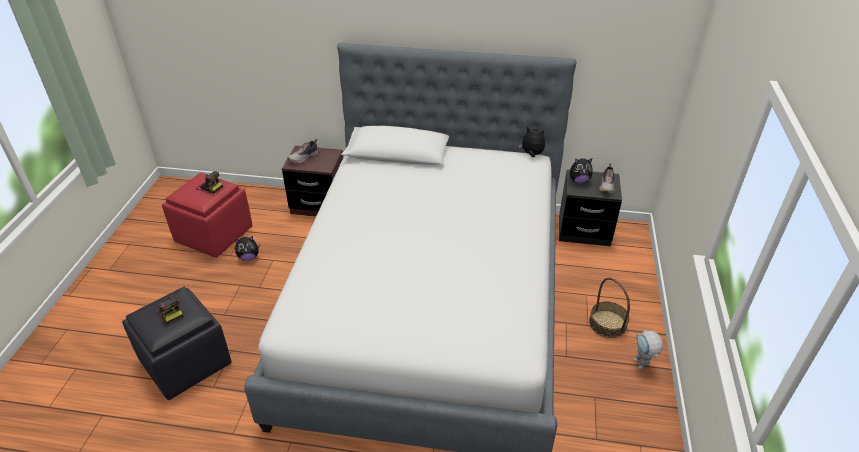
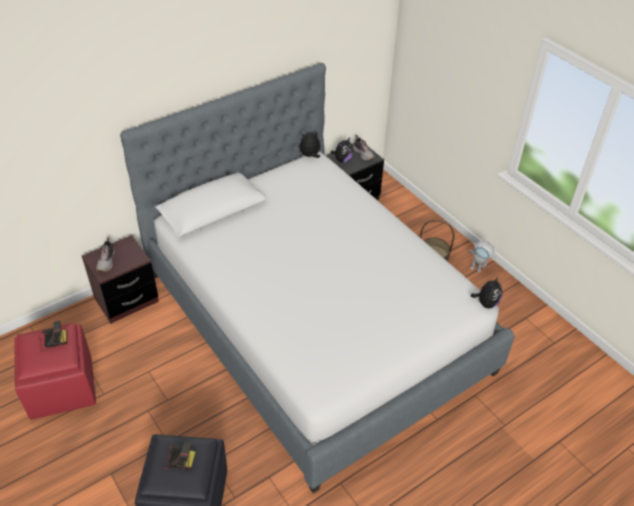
camera: 45 degrees left, 5 degrees up
plush toy [235,236,260,261] -> plush toy moved to [471,276,502,309]

